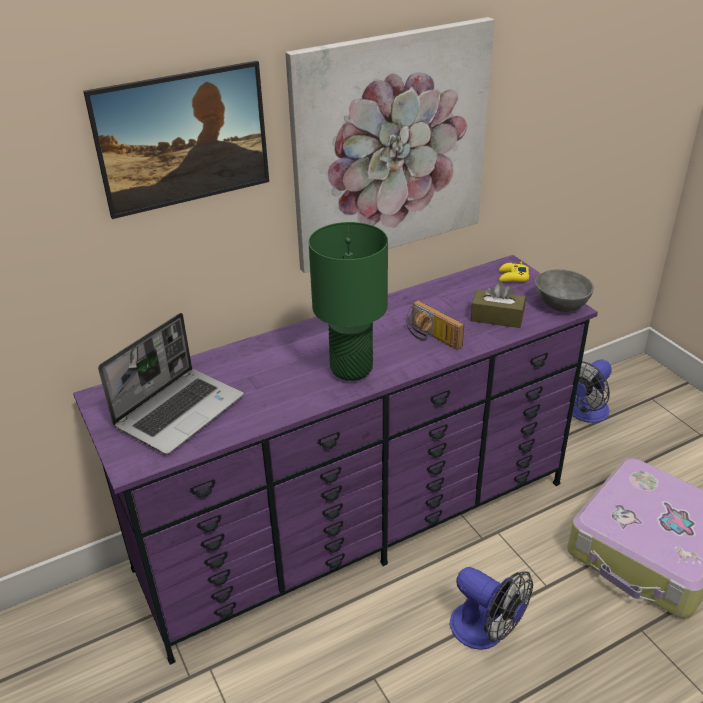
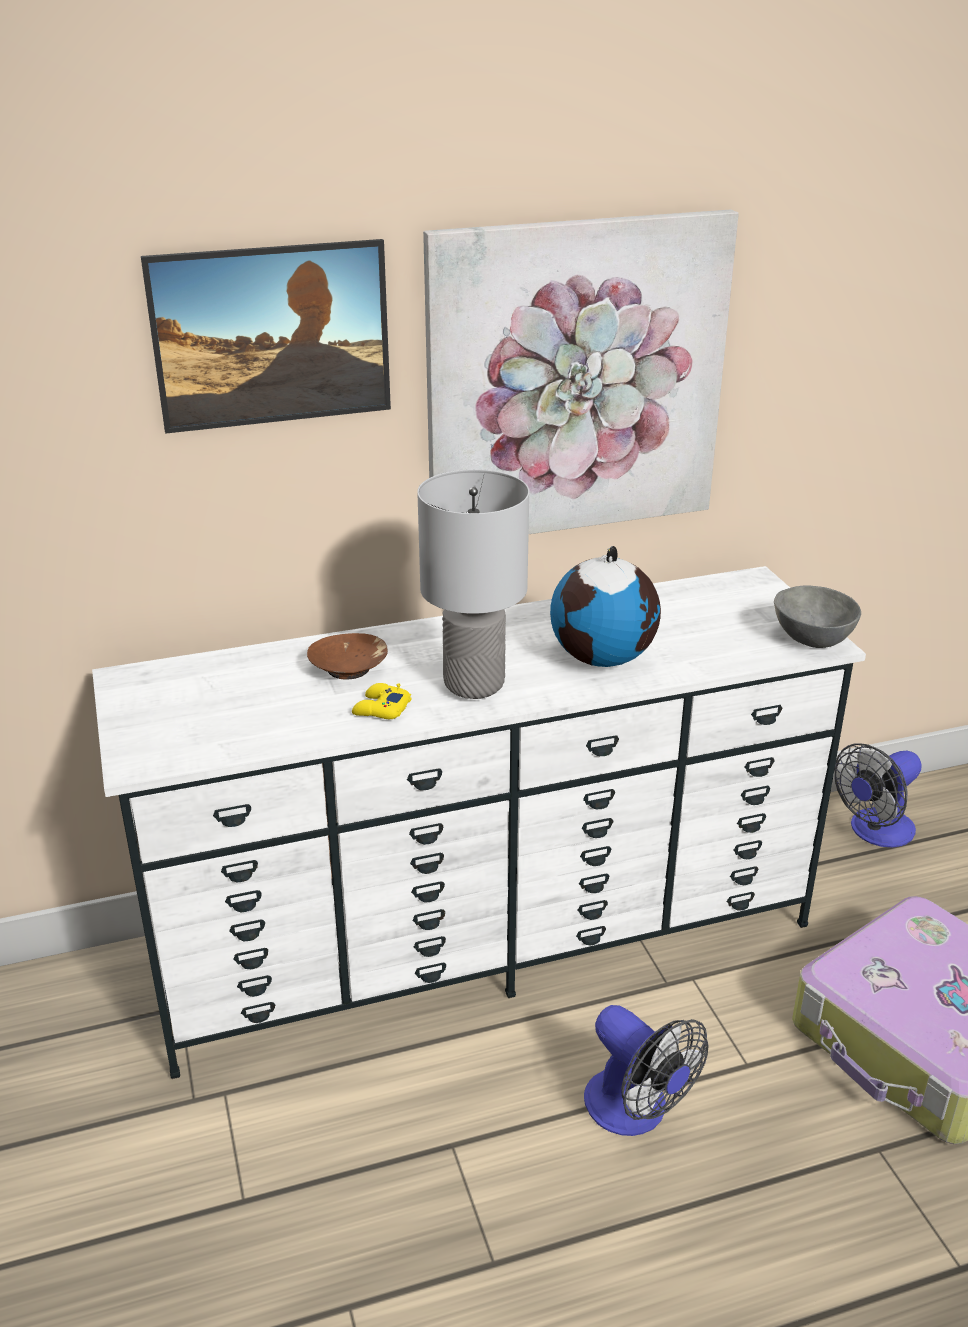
camera: 10 degrees right, 5 degrees down
purple dresser [73,255,598,665] -> white dresser [92,566,866,1079]
laptop [98,313,244,454] -> none
green table lamp [308,222,388,381] -> grey table lamp [417,469,529,699]
radio [406,300,464,350] -> globe [550,546,661,667]
brown tissue box [471,282,526,328] -> none
yellow game controller [499,262,529,282] -> yellow game controller moved to [352,683,412,719]
none -> brown bowl [307,633,388,680]

